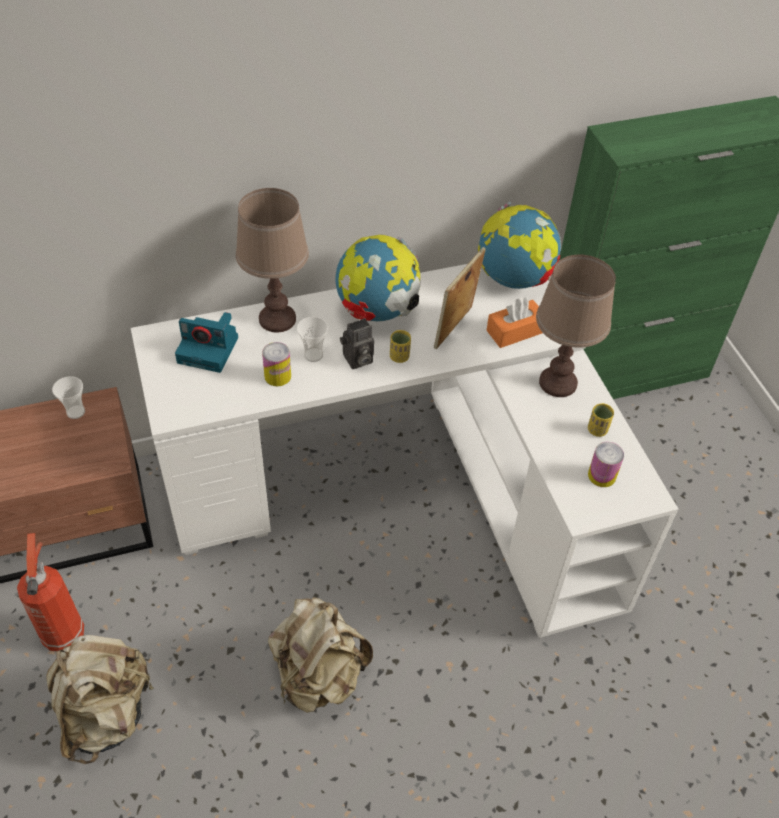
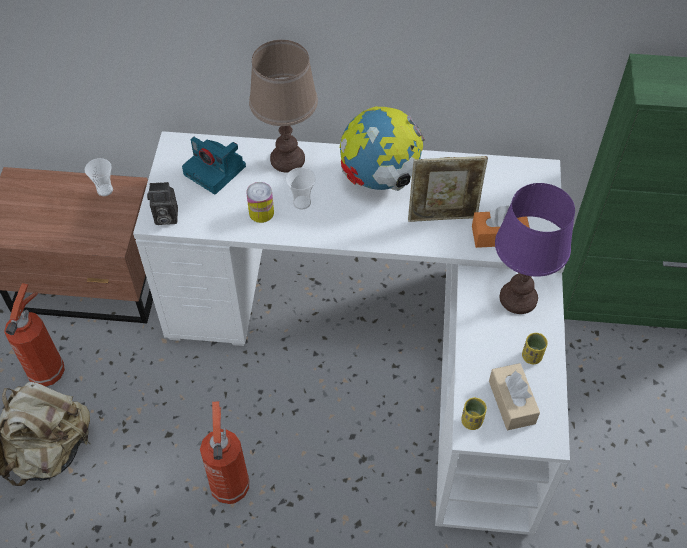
camera: 25 degrees right, 5 degrees up
beige backpack [268,597,373,713] -> fire extinguisher [200,401,249,504]
camera [340,318,374,369] -> camera moved to [147,182,178,225]
yellow cup [390,330,411,363] -> yellow cup moved to [461,397,487,430]
picture frame [434,247,486,349] -> picture frame turned 150 degrees counterclockwise [408,156,488,222]
globe [478,202,561,289] -> none
brown table lamp [536,254,616,397] -> purple table lamp [495,183,575,314]
can [588,442,624,487] -> beige tissue box [489,363,540,430]

